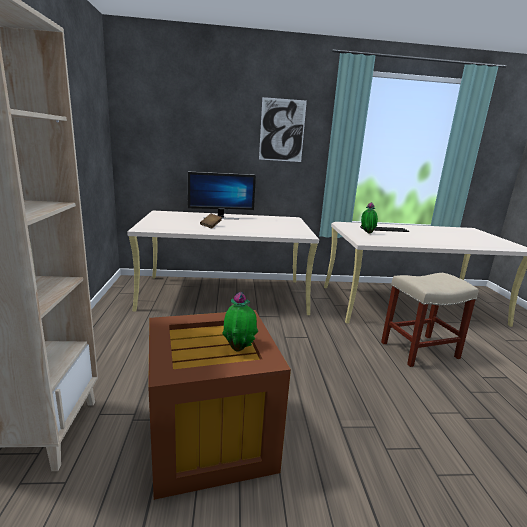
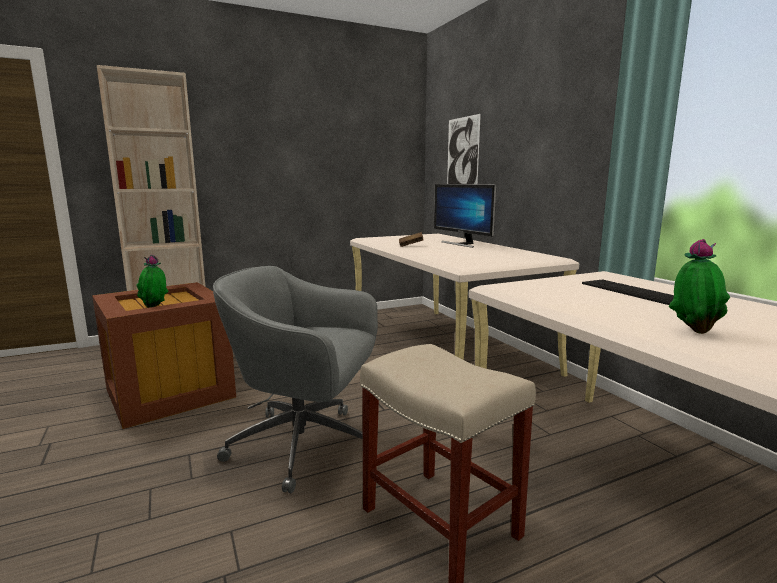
camera: 70 degrees right, 5 degrees down
picture [259,97,307,162] -> picture moved to [447,114,481,184]
potted plant [361,202,378,234] -> potted plant moved to [669,239,730,334]
none -> grey office chair [213,266,378,493]

